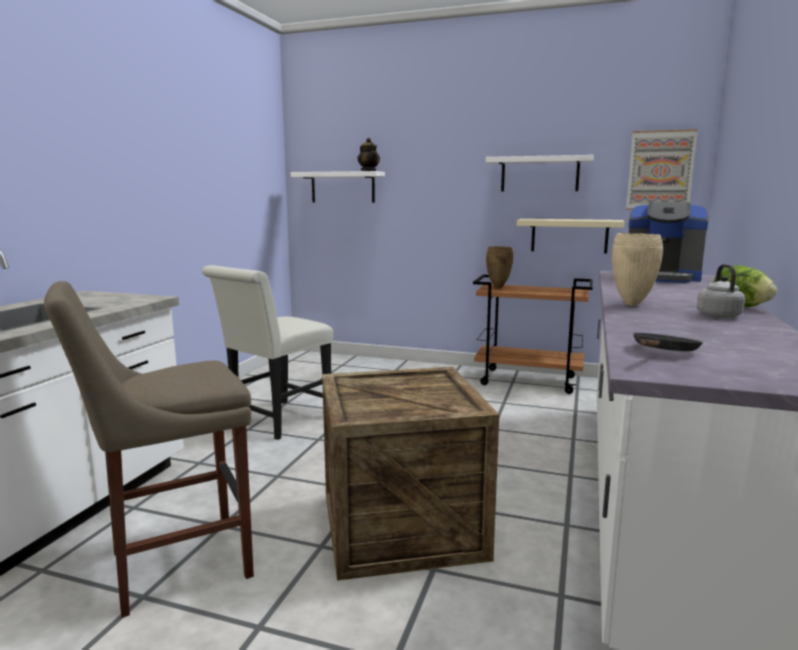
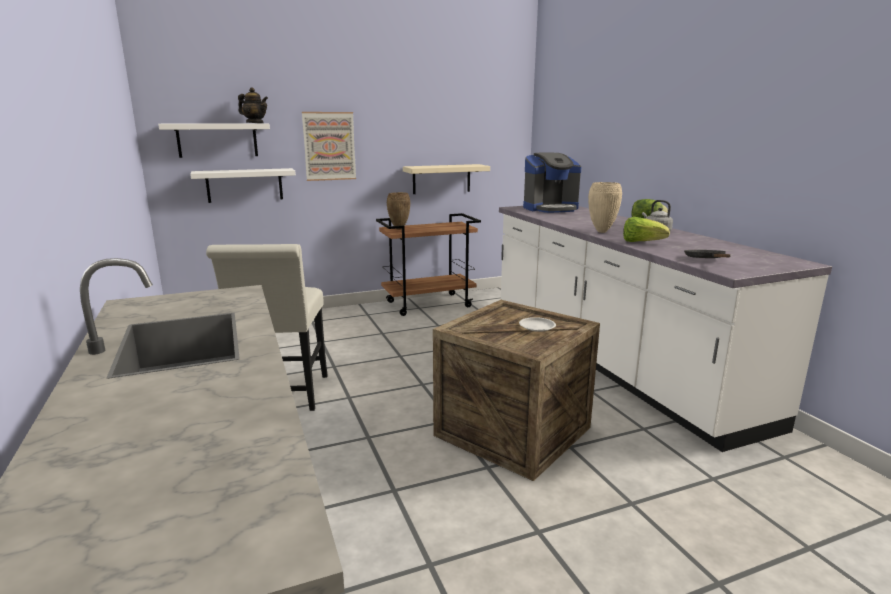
camera: 40 degrees left, 5 degrees up
beige stool [44,281,254,618] -> none
white shelf [486,155,594,191] -> white shelf moved to [190,168,296,203]
picture [626,129,698,210] -> picture moved to [302,112,356,181]
none -> white plate [519,317,556,332]
none -> lettuce [623,217,670,242]

